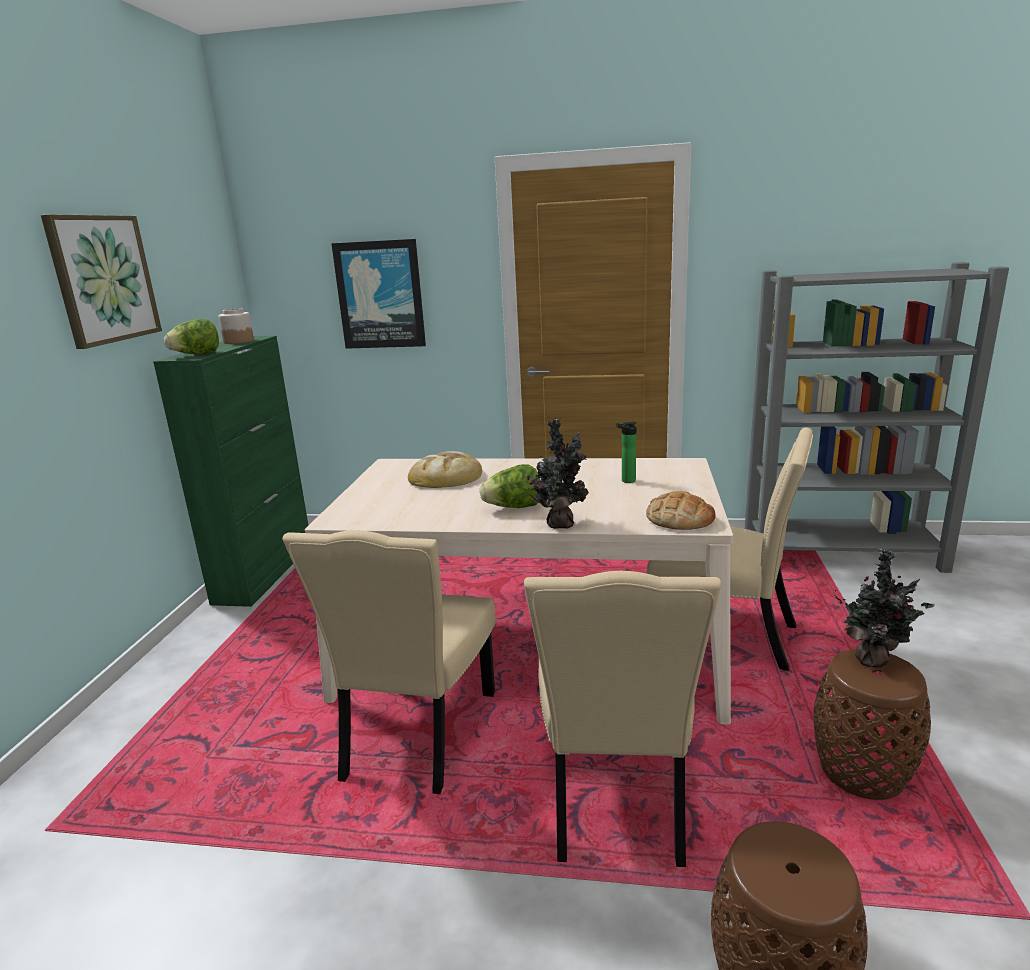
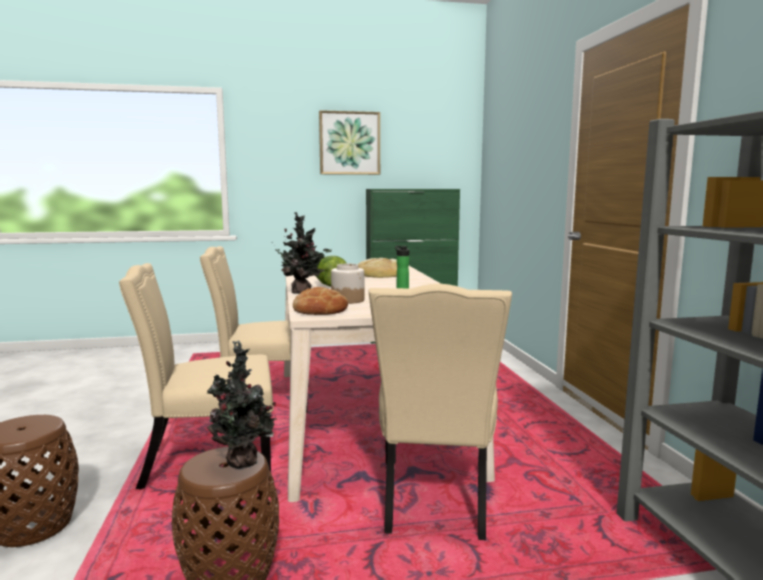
camera: 70 degrees right, 10 degrees down
lettuce [164,319,219,354] -> none
jar [218,308,254,344] -> jar moved to [331,263,364,304]
picture [331,239,426,349] -> none

